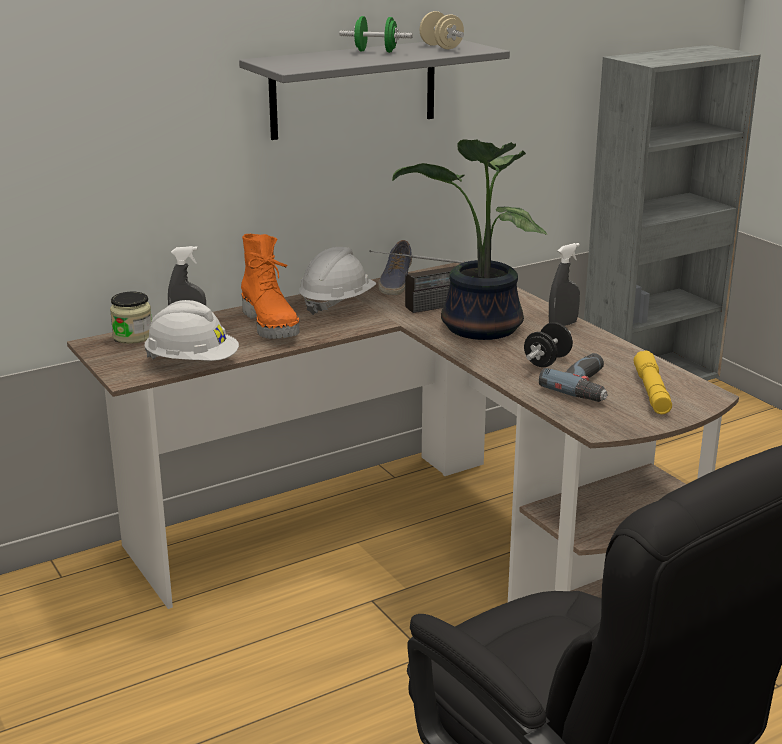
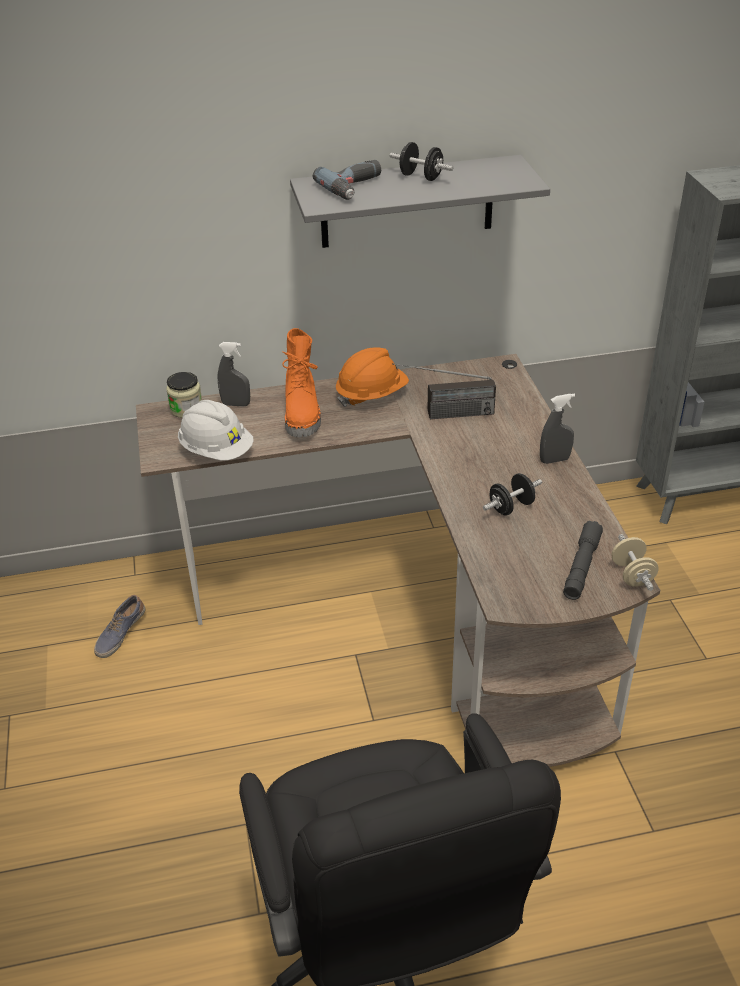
camera: 20 degrees right, 15 degrees up
white hard hat [299,247,376,315] -> orange hard hat [336,348,409,407]
green dumbbell [339,16,413,53] -> black dumbbell [390,142,453,181]
shoe [378,240,412,295] -> shoe moved to [94,595,145,658]
potted plant [392,139,547,340] -> none
beige dumbbell [419,11,464,49] -> beige dumbbell moved to [611,534,659,591]
power drill [539,353,608,402] -> power drill moved to [313,160,381,200]
yellow flashlight [633,350,672,414] -> grey flashlight [563,521,603,600]

